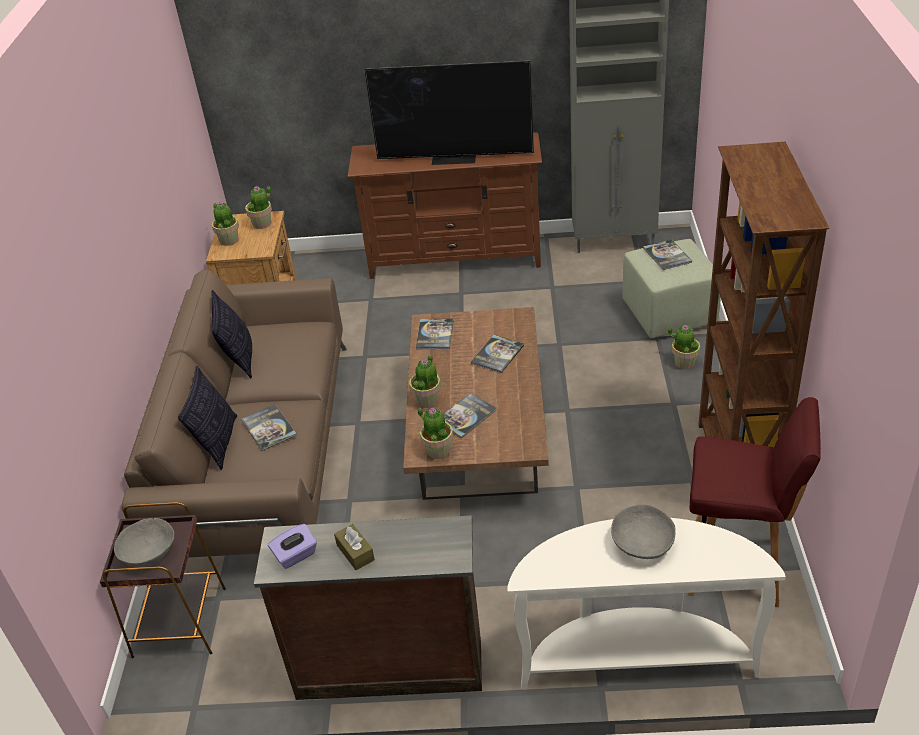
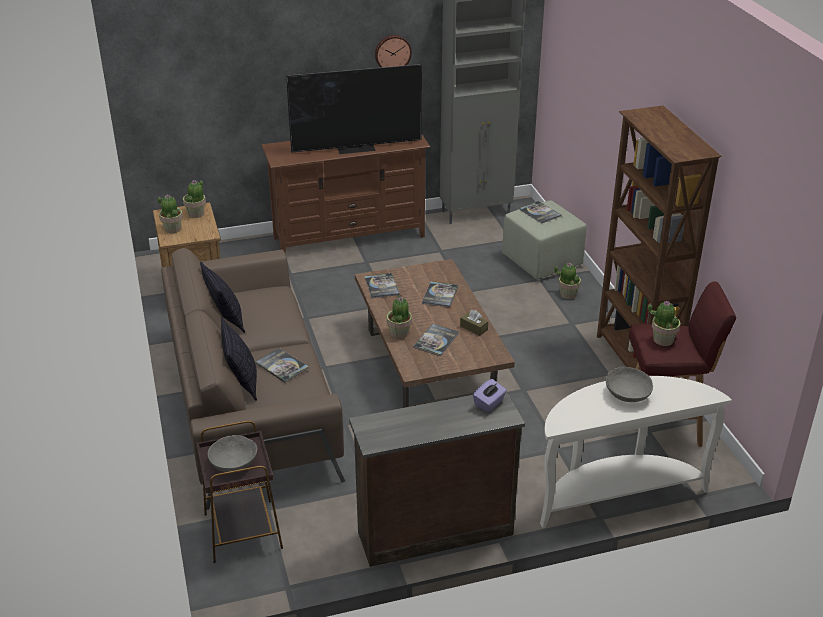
camera: 20 degrees left, 5 degrees down
purple tissue box [268,524,317,569] -> purple tissue box moved to [473,379,507,412]
brown tissue box [334,524,375,570] -> brown tissue box moved to [460,310,488,336]
potted plant [418,407,453,459] -> potted plant moved to [647,301,681,346]
none -> wall clock [375,35,412,68]

